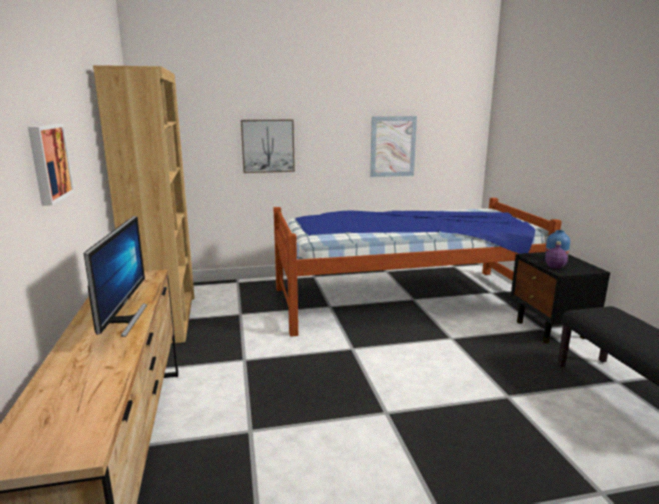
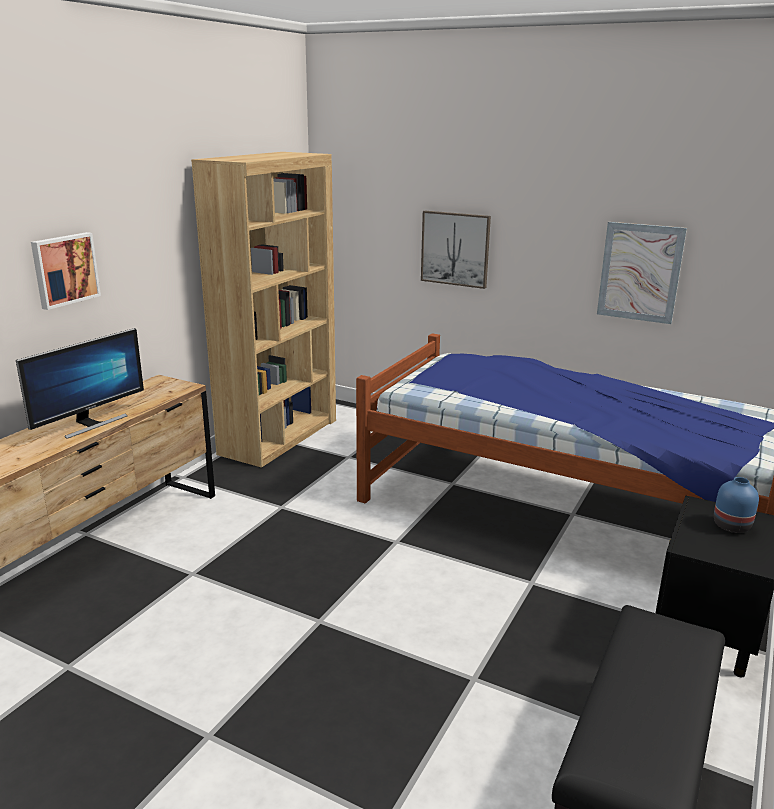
camera: 40 degrees right, 5 degrees up
purple bottle [545,241,568,269] -> none

